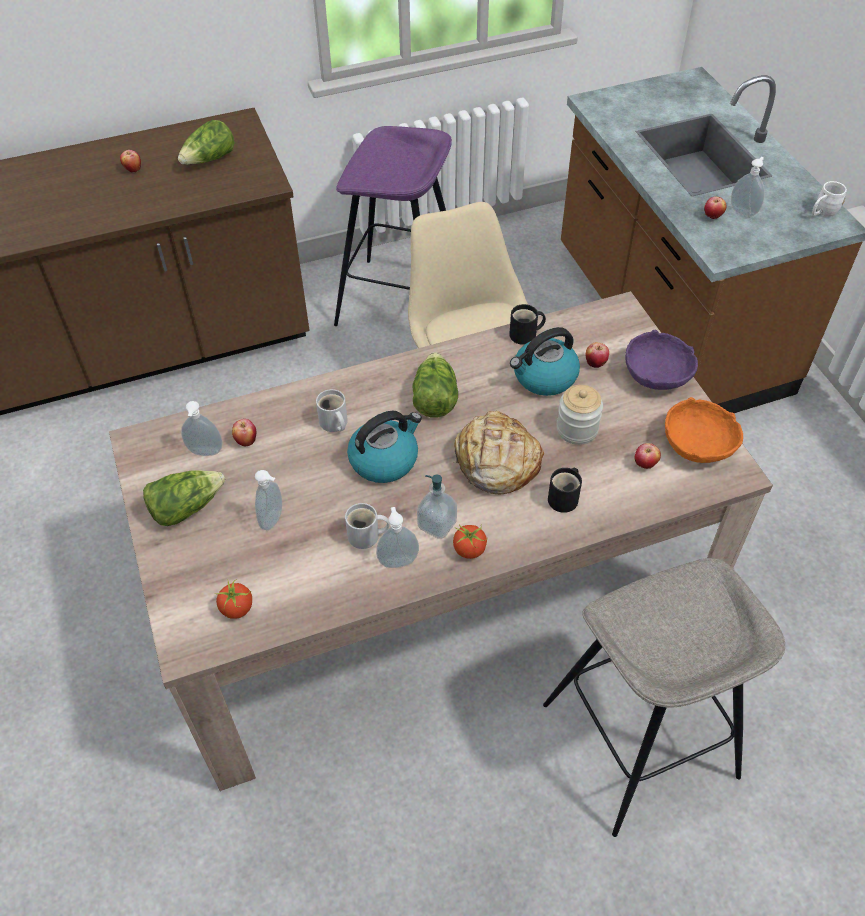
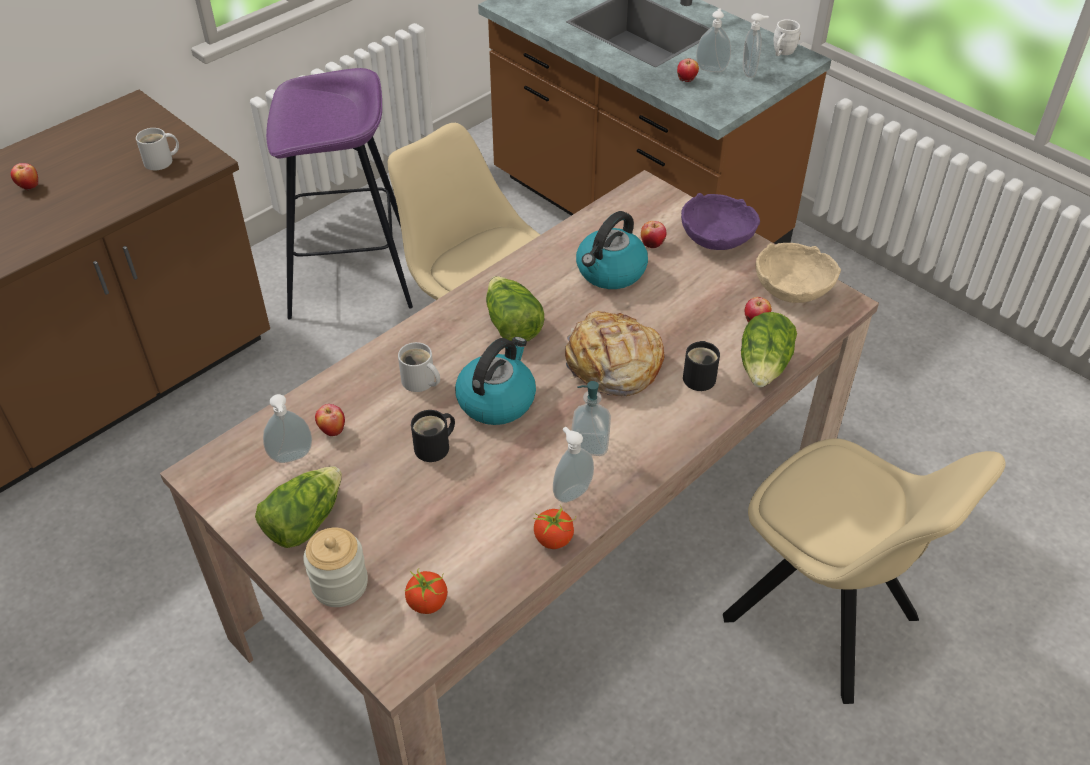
camera: 25 degrees left, 5 degrees down
lettuce [178,120,235,165] -> lettuce moved to [741,312,797,387]
soap dispenser [255,470,282,530] -> soap dispenser moved to [743,13,769,78]
white mug [345,503,390,549] -> white mug moved to [136,128,179,170]
tomato [453,524,488,559] -> tomato moved to [534,504,576,549]
black mug [509,304,546,345] -> black mug moved to [411,410,455,462]
grey stool [543,558,785,837] -> beige chair [723,438,1006,704]
jar [556,385,603,445] -> jar moved to [303,527,368,607]
orange bowl [665,397,743,463] -> beige bowl [755,243,841,303]

